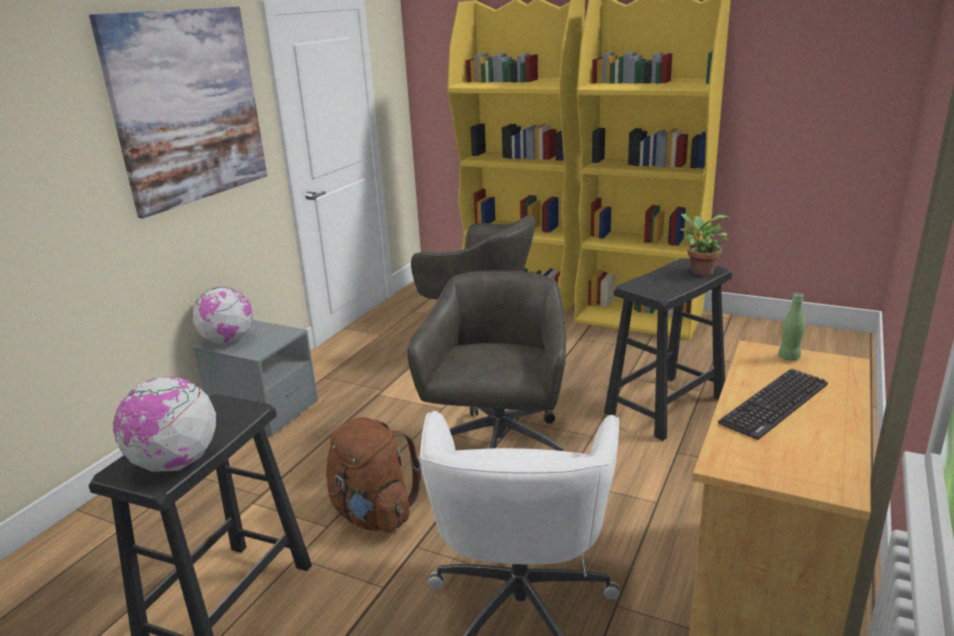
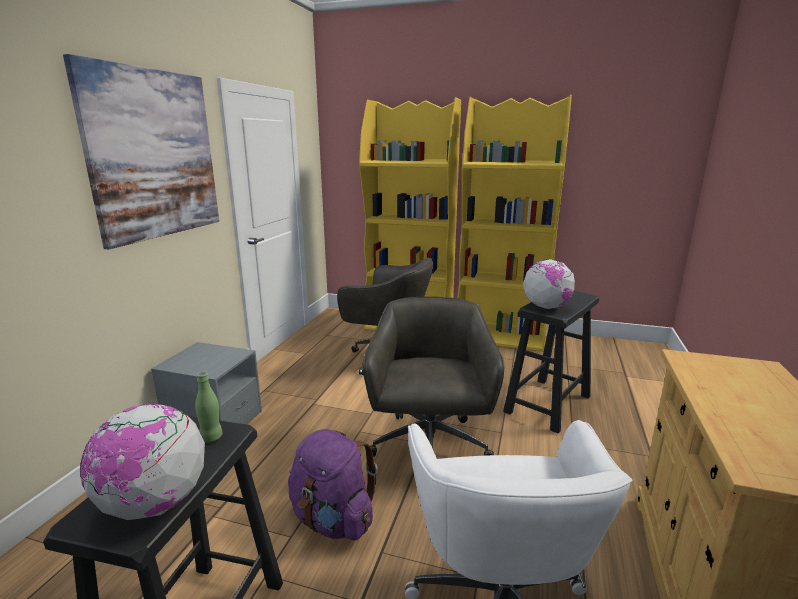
camera: 10 degrees left, 5 degrees down
globe [193,287,253,344] -> globe moved to [523,259,575,309]
brown backpack [326,417,421,532] -> purple backpack [288,429,378,540]
potted plant [680,213,731,276] -> none
keyboard [718,369,828,440] -> none
green bottle [778,293,805,361] -> green bottle moved to [195,372,223,442]

